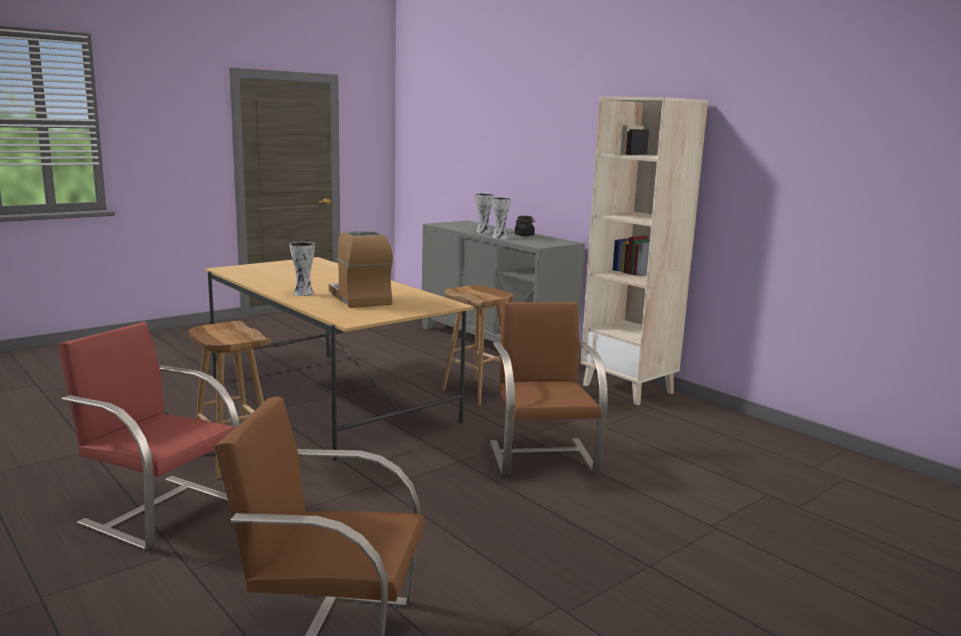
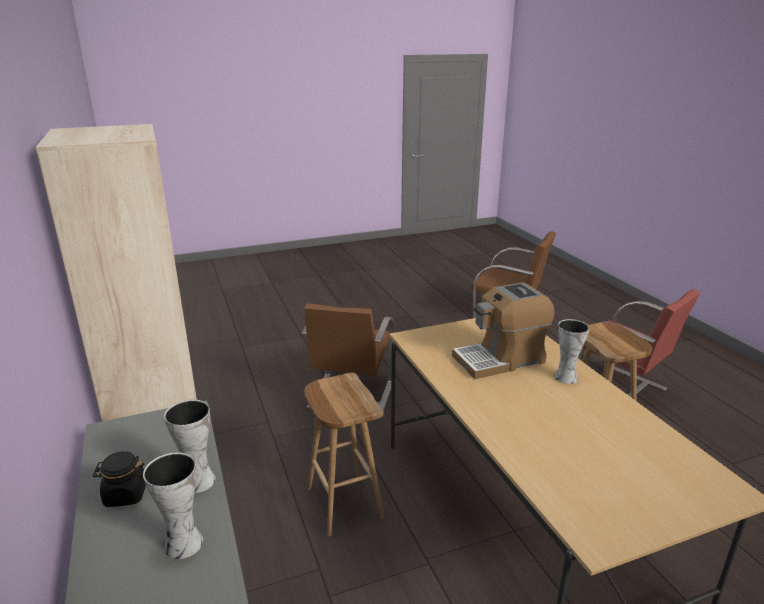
camera: 160 degrees left, 10 degrees up
coffee machine [329,231,393,308] -> coffee machine turned 75 degrees clockwise [452,282,554,379]

